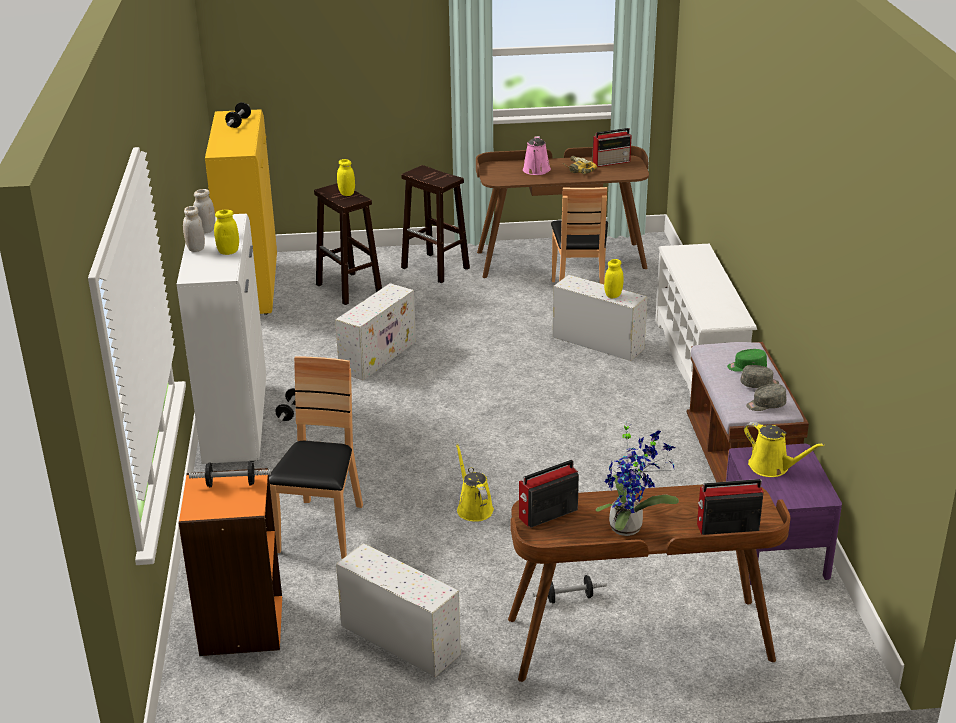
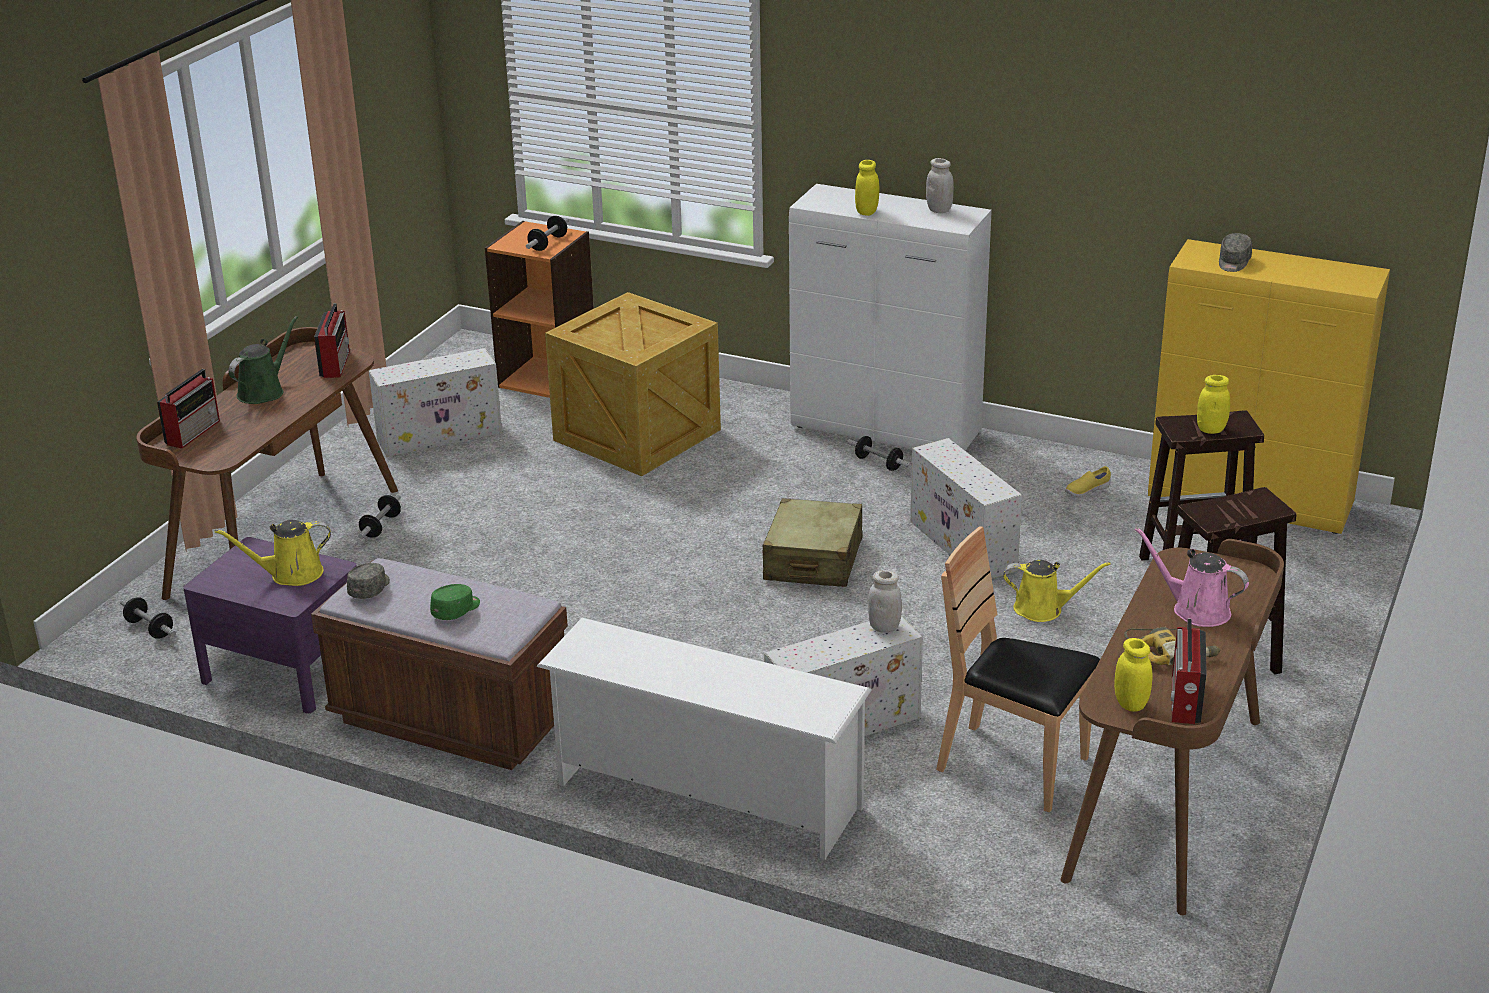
camera: 120 degrees right, 0 degrees up
white jar [183,206,205,252] -> white jar moved to [868,570,902,633]
dumbbell [225,102,251,128] -> dumbbell moved to [120,597,176,639]
brown chair [269,356,363,559] -> crate [545,292,721,476]
yellow watering can [456,444,494,522] -> yellow watering can moved to [1003,560,1111,622]
potted plant [596,420,679,536] -> green watering can [229,316,298,404]
yellow jar [604,259,624,299] -> yellow jar moved to [1114,638,1152,712]
grey cap [740,365,779,388] -> grey cap moved to [1219,233,1252,272]
none -> beige suitcase [762,498,863,587]
none -> yellow shoe [1065,466,1111,497]

